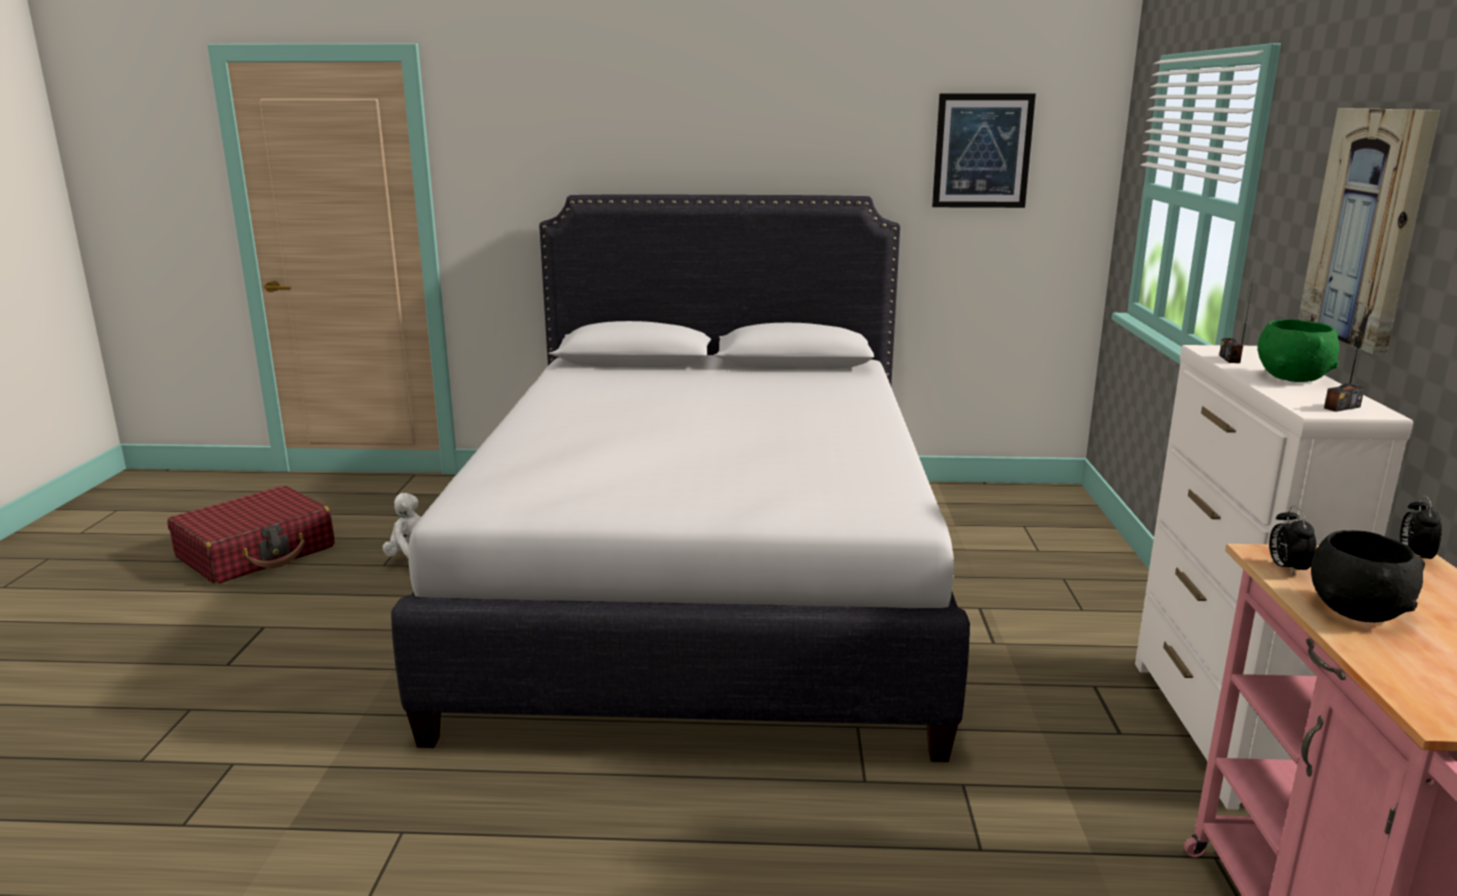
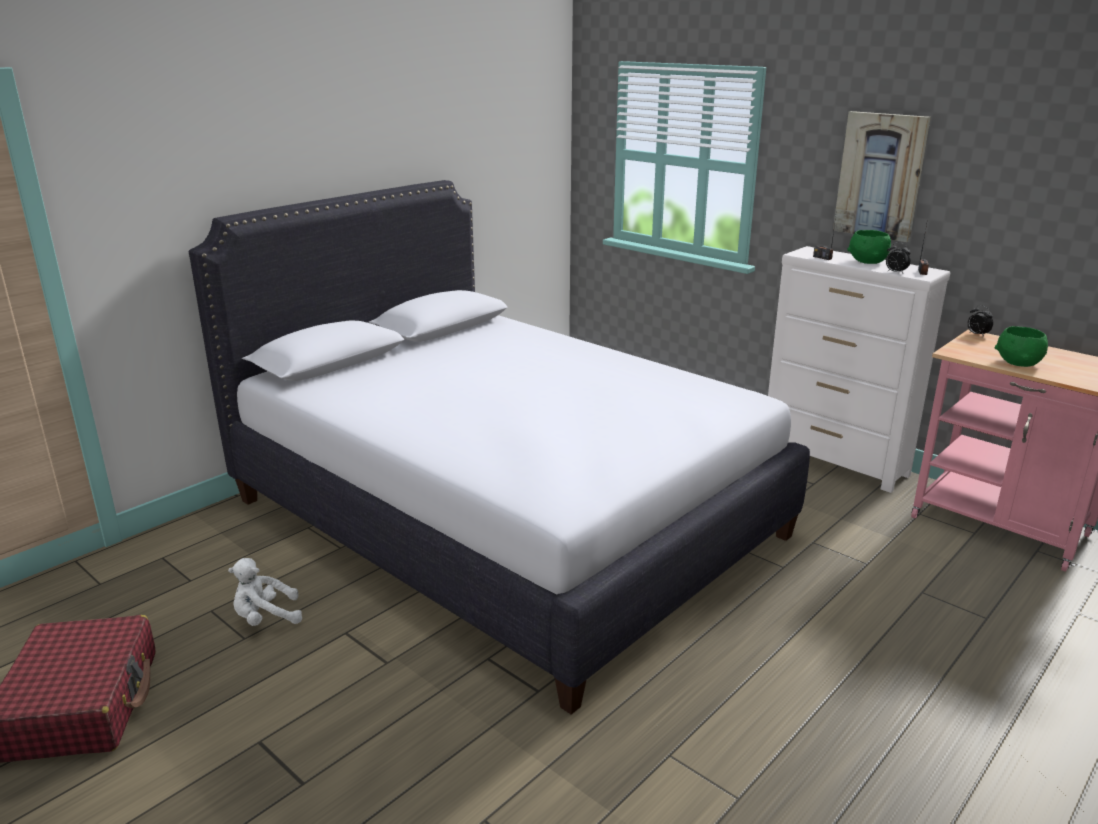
camera: 50 degrees left, 5 degrees up
picture [932,94,1036,208] -> none
alarm clock [1269,506,1317,576] -> alarm clock moved to [886,242,911,273]
black bowl [1311,530,1425,622] -> green bowl [995,326,1048,367]

